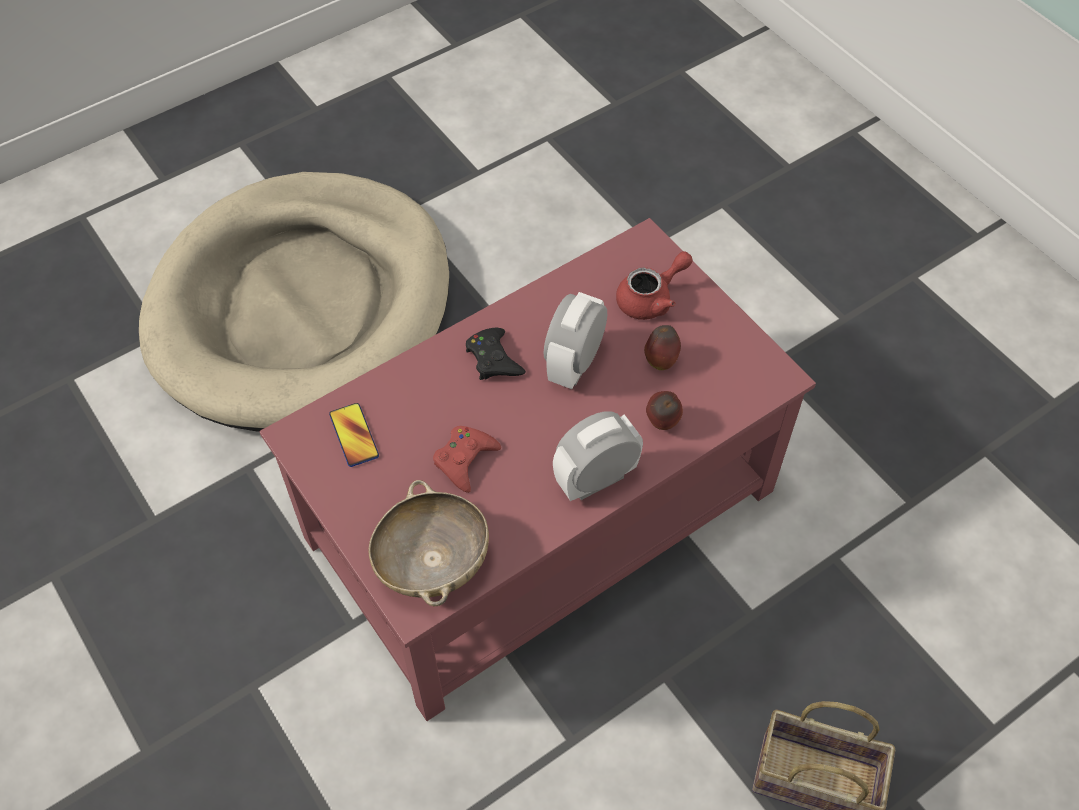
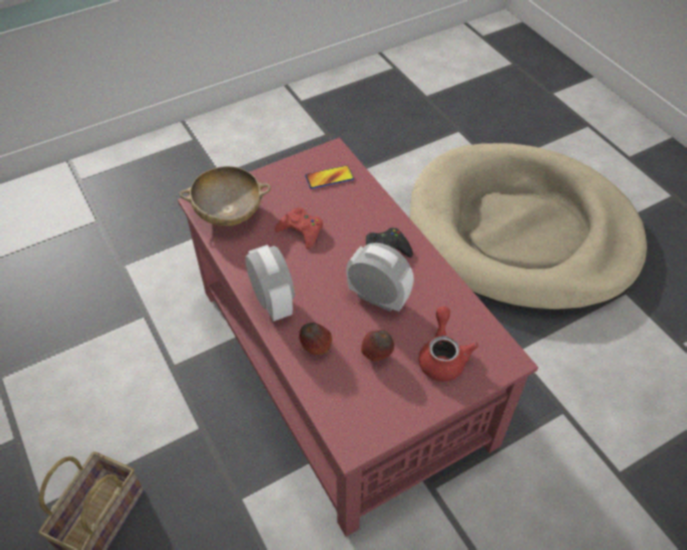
camera: 95 degrees right, 5 degrees down
red teapot [616,251,693,320] -> red teapot turned 150 degrees counterclockwise [419,306,479,382]

